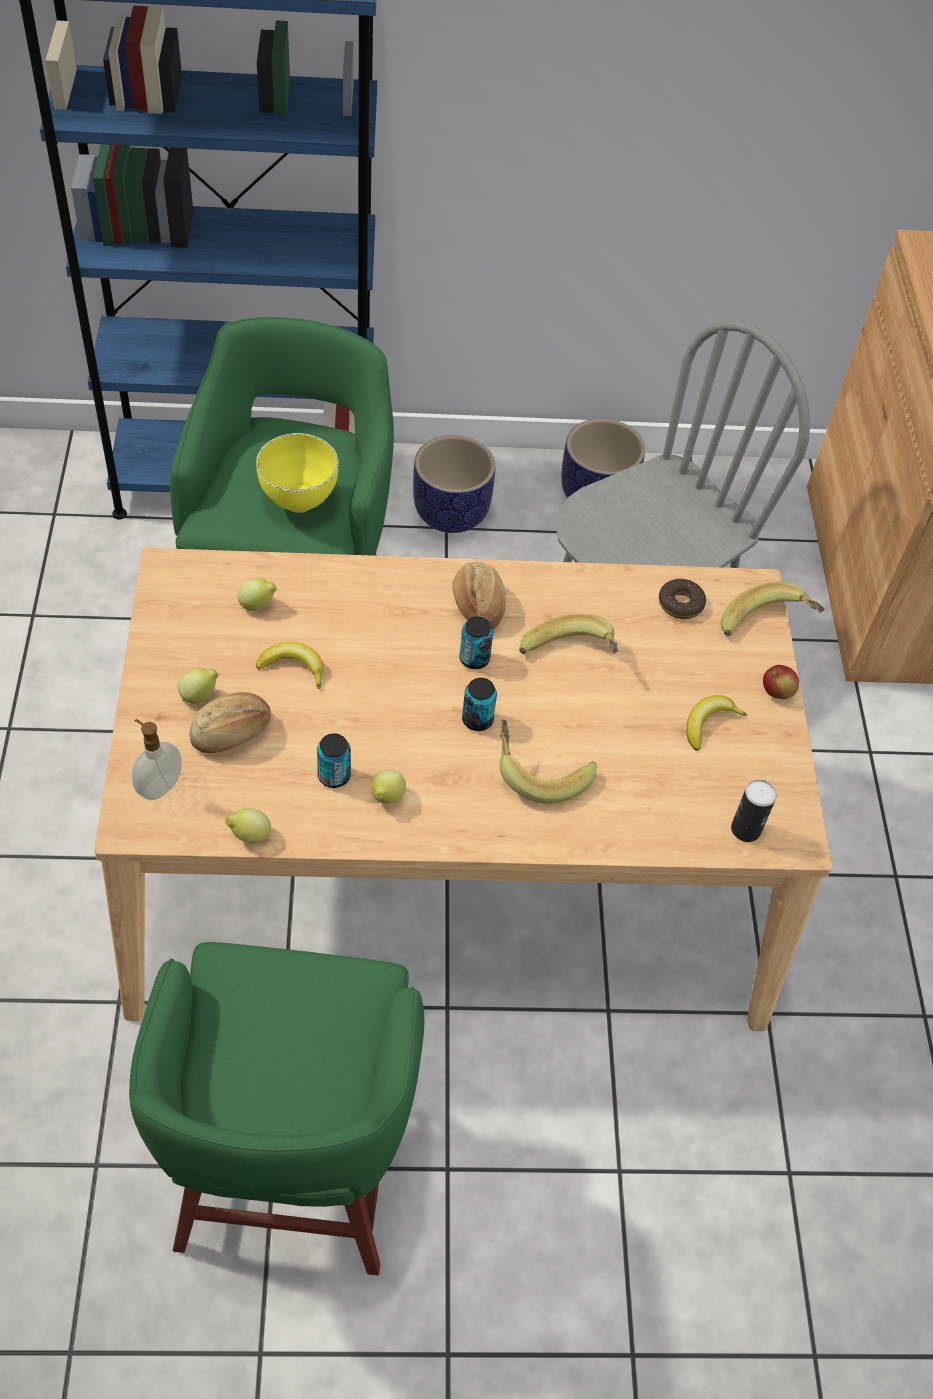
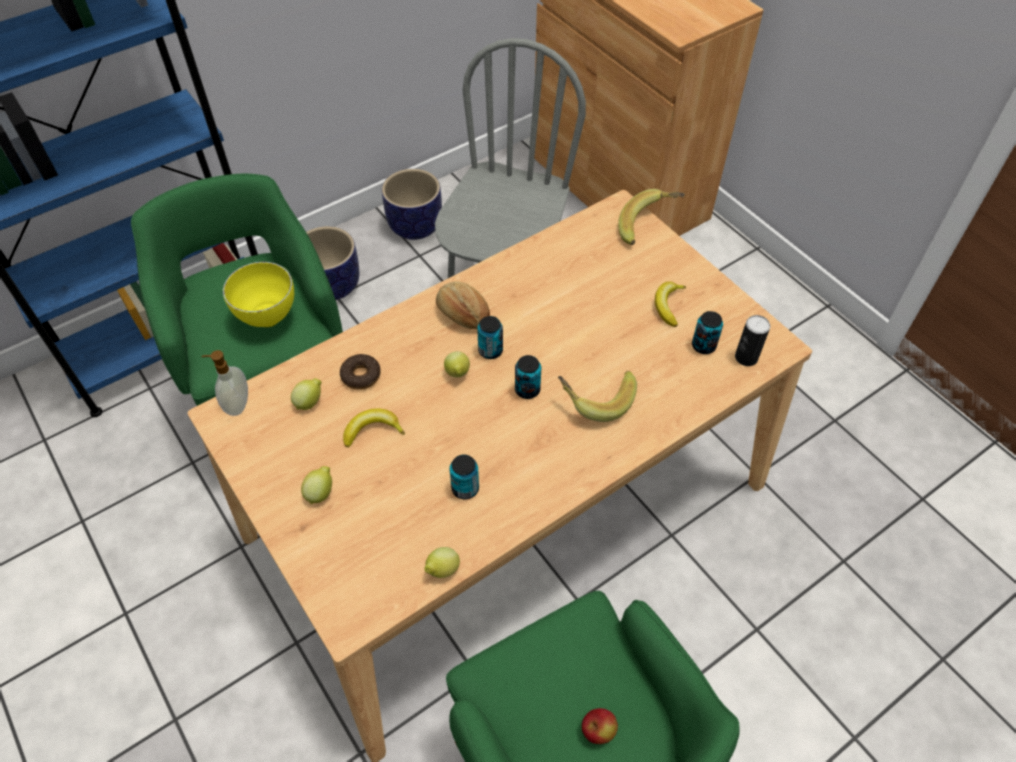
camera: 30 degrees left, 0 degrees up
soap dispenser [132,719,182,800] -> soap dispenser moved to [202,350,248,416]
bread [189,692,271,753] -> none
lemon [371,770,406,804] -> lemon moved to [444,351,470,377]
banana [519,614,618,654] -> none
donut [659,579,706,619] -> donut moved to [340,354,381,390]
apple [763,665,799,699] -> apple moved to [582,708,618,744]
none -> can [692,311,723,354]

